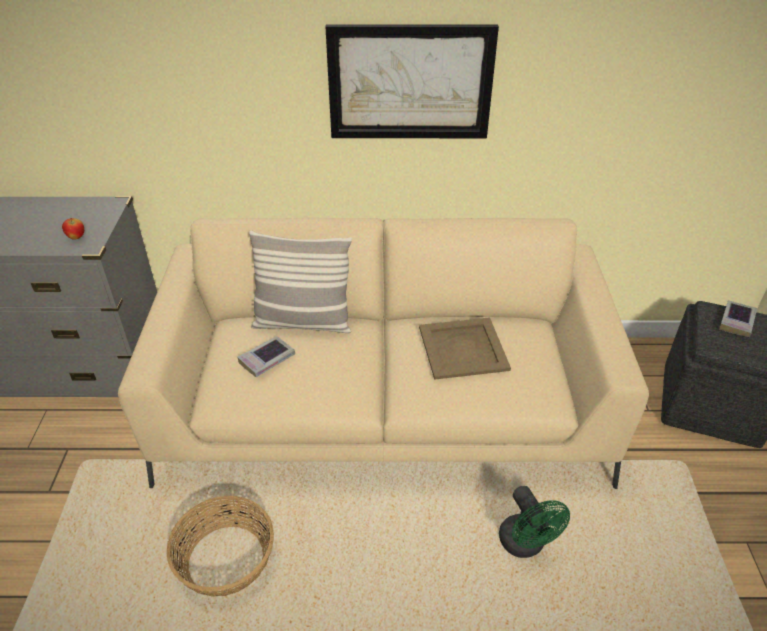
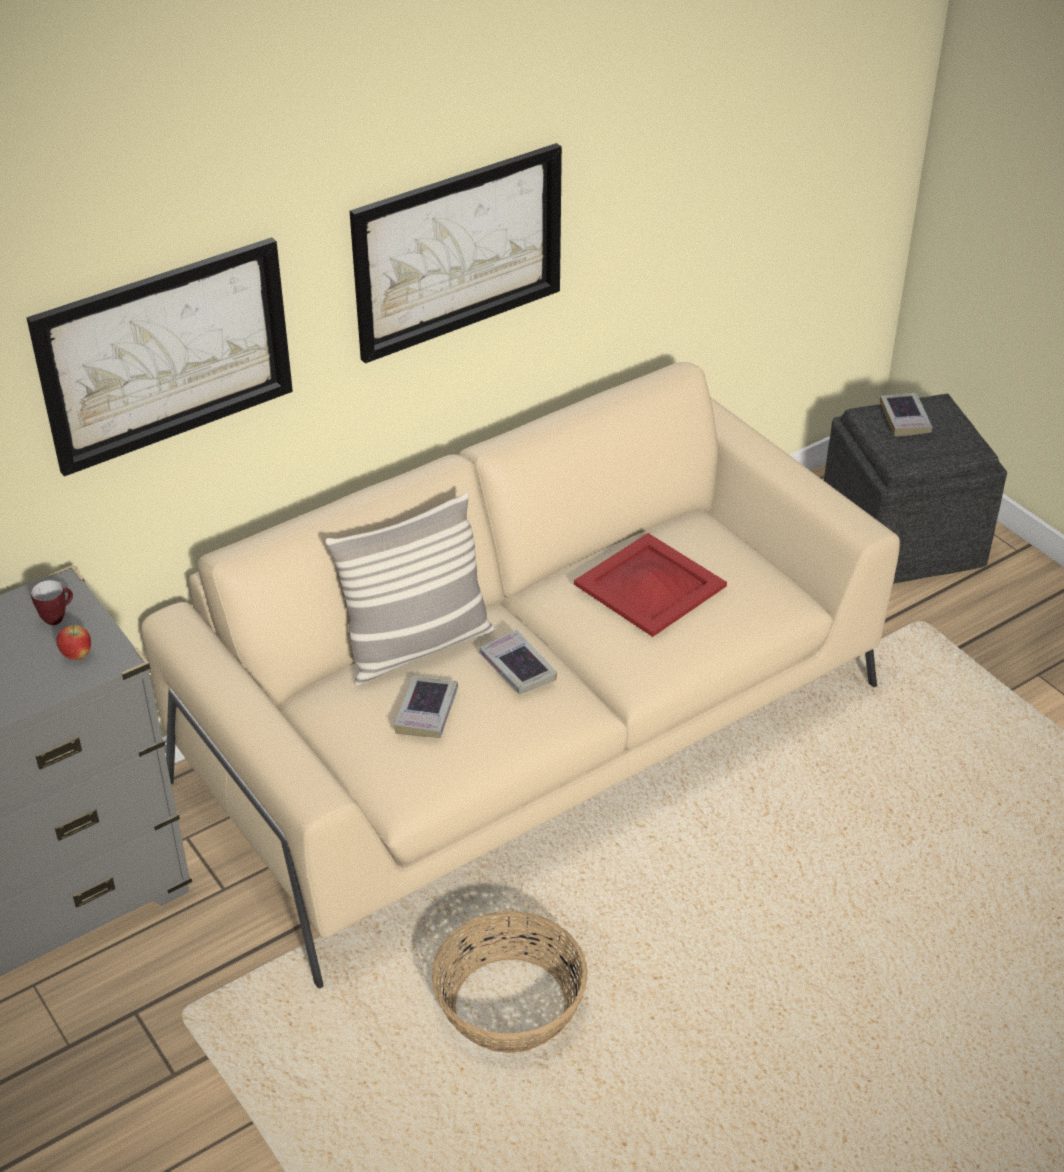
camera: 35 degrees left, 0 degrees up
beige tray [419,317,511,380] -> red tray [574,533,727,637]
green fan [499,486,570,558] -> none
none -> picture [27,237,293,477]
none -> mug [31,580,73,625]
none -> book [480,630,557,694]

